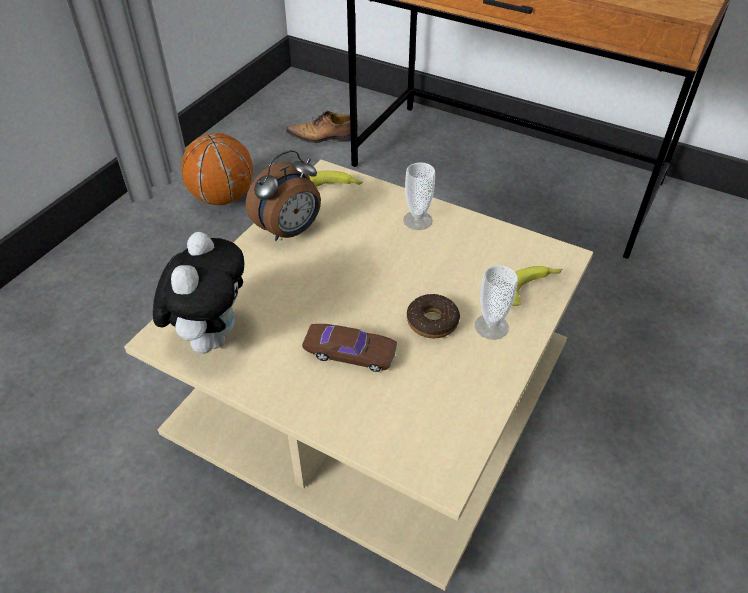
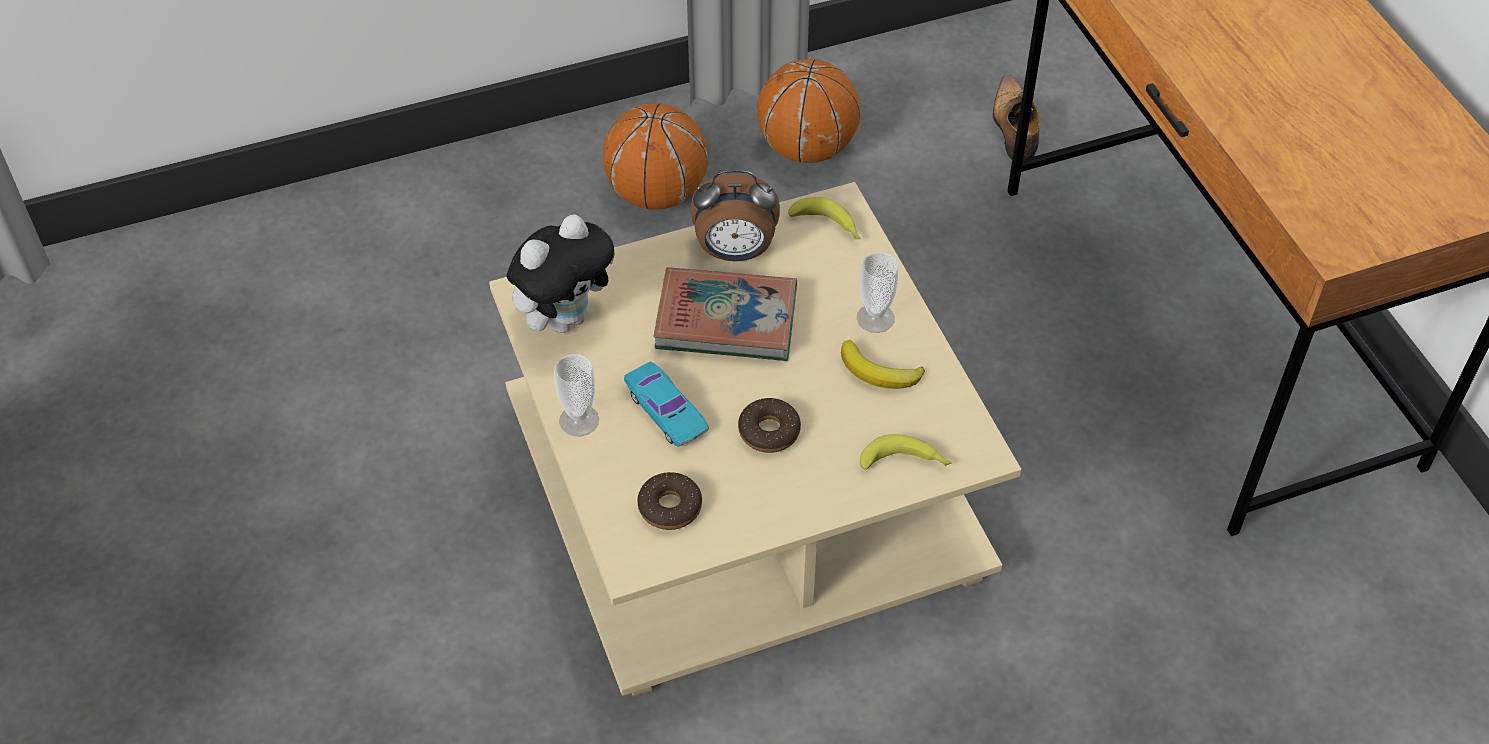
camera: 40 degrees right, 5 degrees up
shoe [286,111,358,143] -> shoe turned 45 degrees clockwise [992,75,1039,160]
brown toy car [302,324,397,372] -> turquoise toy car [624,362,709,447]
cup [475,265,518,340] -> cup moved to [554,354,599,436]
none -> basketball [603,103,708,210]
none -> donut [637,472,702,530]
none -> book [654,267,797,361]
none -> banana [841,340,925,389]

